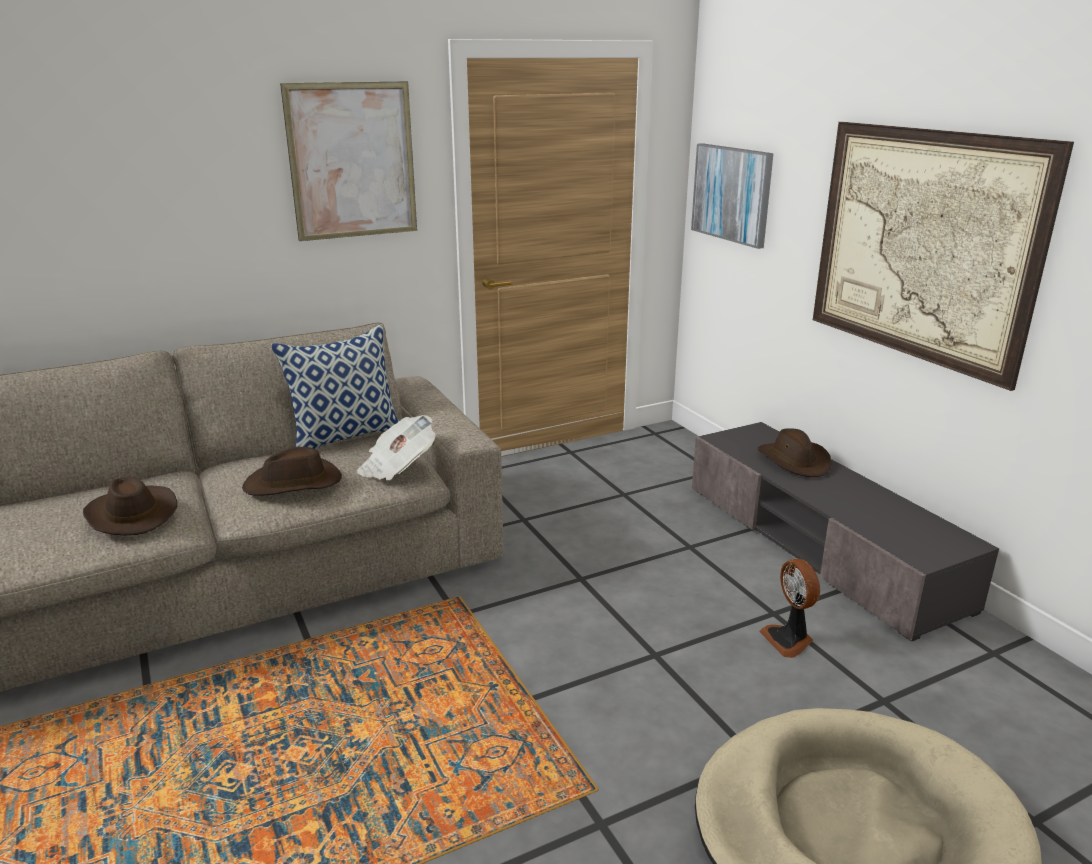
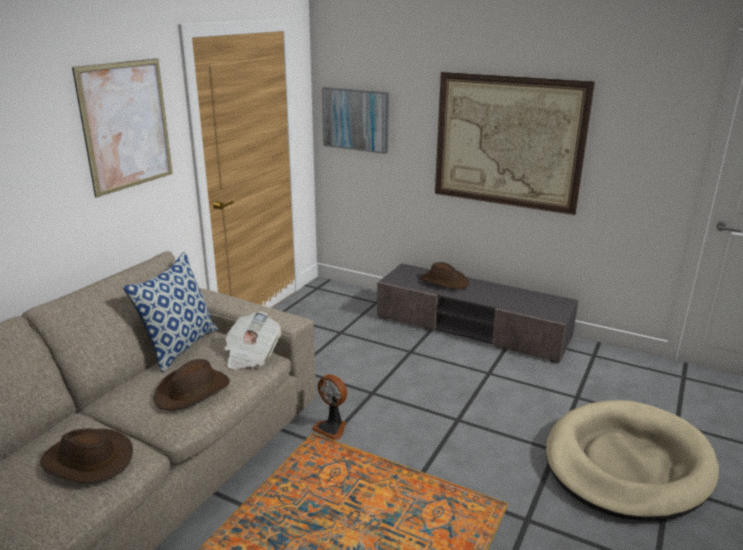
camera: 35 degrees left, 0 degrees up
fan [759,559,820,658] -> fan moved to [312,374,347,440]

